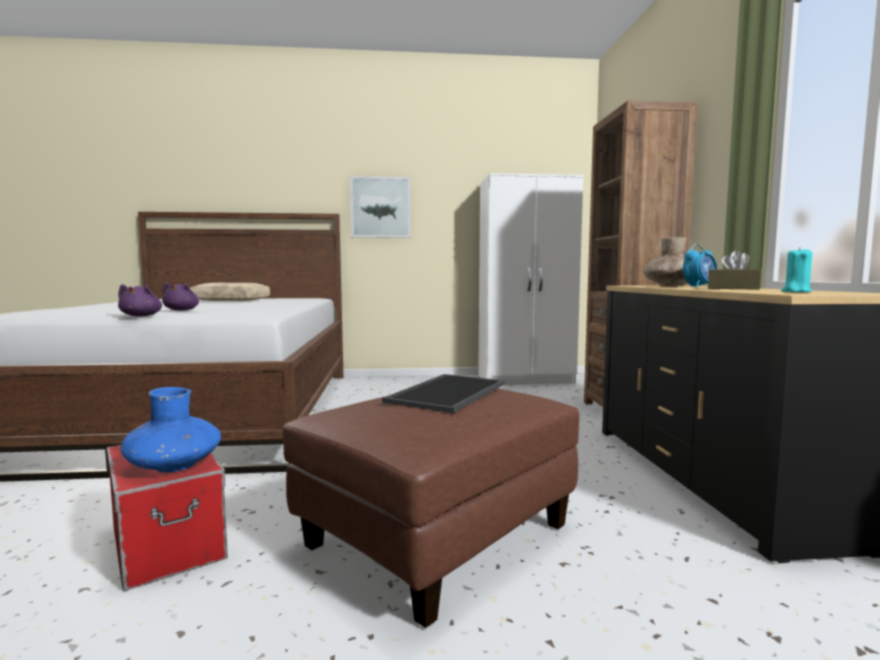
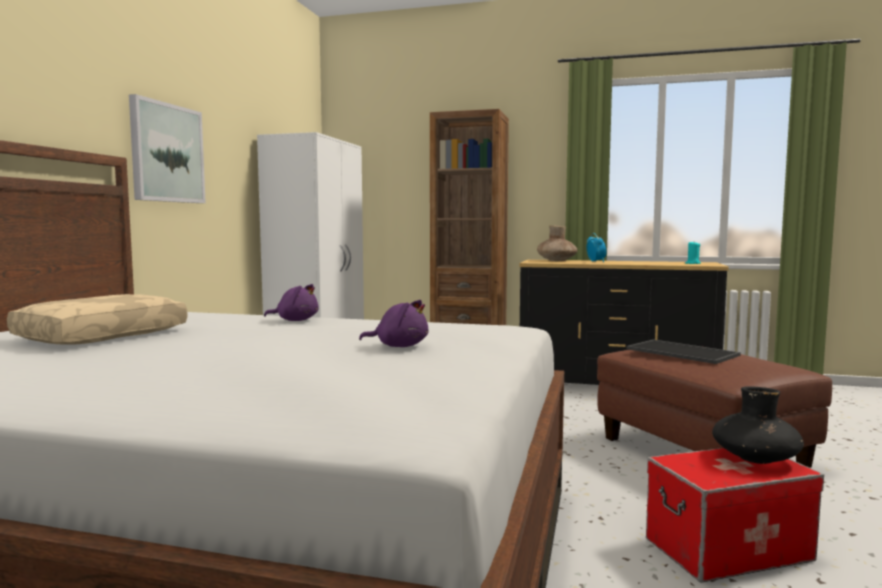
camera: 70 degrees left, 0 degrees up
purple plush toy [118,284,162,317] -> purple plush toy moved to [264,284,319,321]
blue vase [121,387,221,472] -> black vase [712,386,804,464]
brown tissue box [708,250,762,290] -> none

